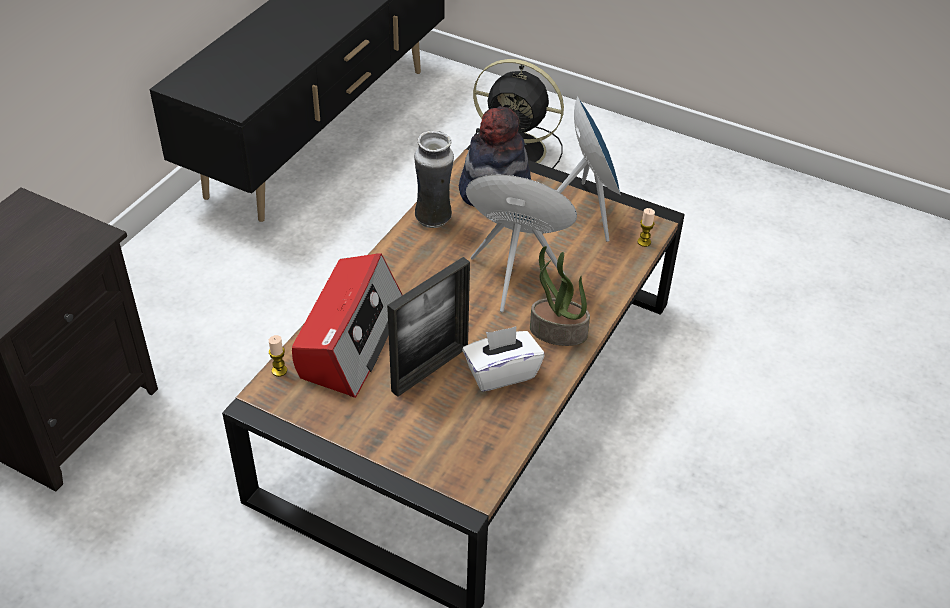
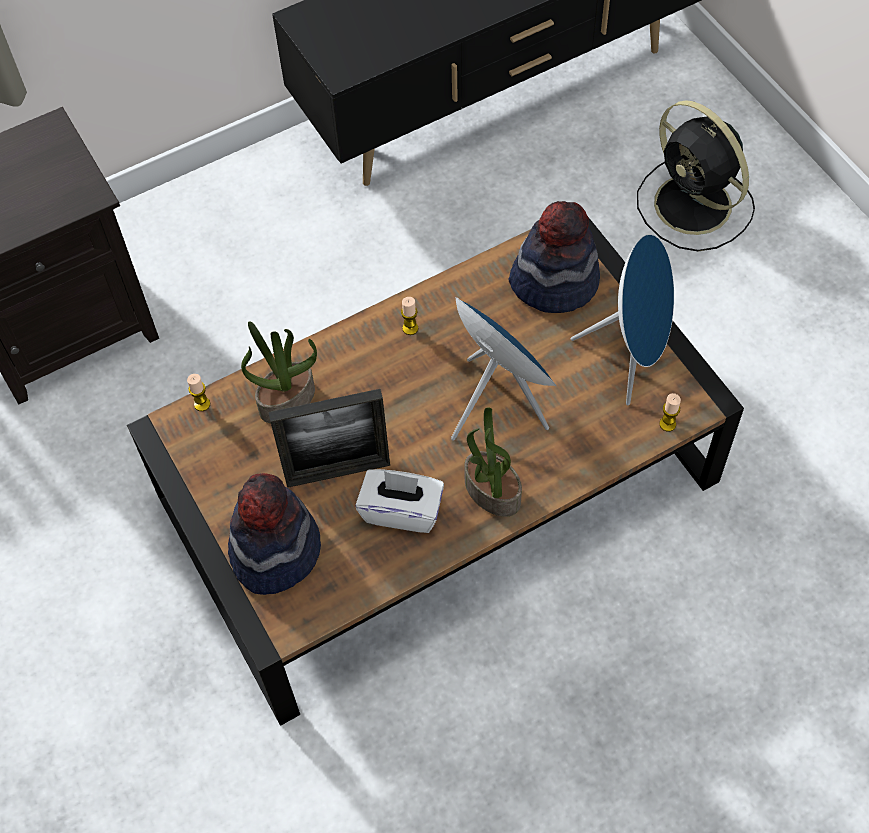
camera: 35 degrees right, 15 degrees up
radio [292,253,403,398] -> potted plant [241,321,317,423]
vase [414,130,454,228] -> none
none -> hat [228,473,321,595]
none -> candle [401,297,418,335]

